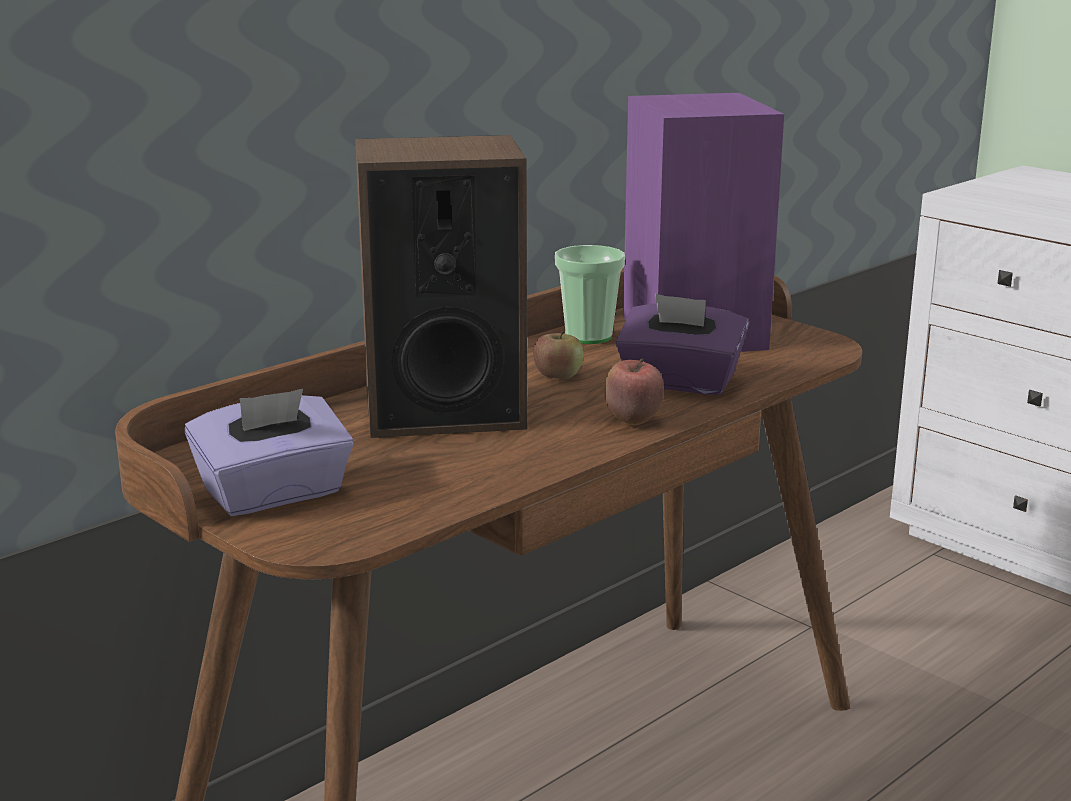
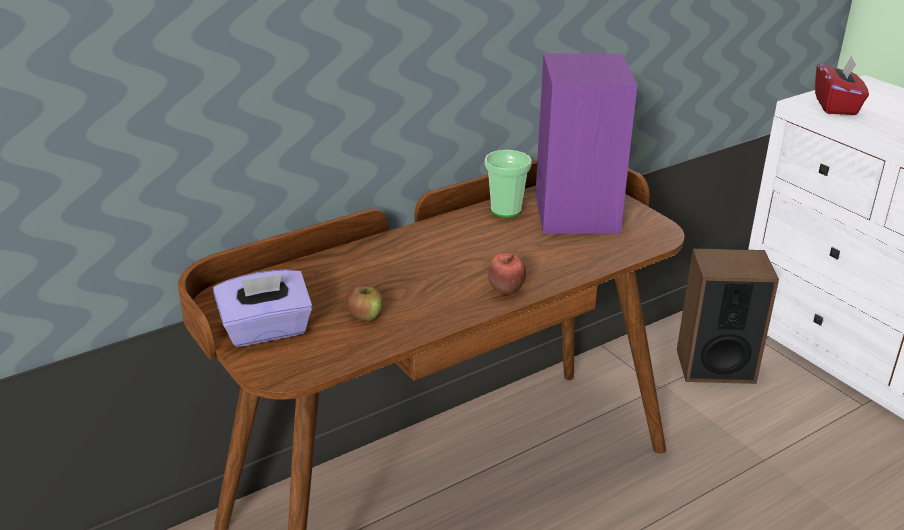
camera: 10 degrees right, 10 degrees up
speaker [355,135,527,438] -> speaker moved to [677,248,779,384]
apple [533,331,584,379] -> apple moved to [346,286,383,321]
purple tissue box [616,294,749,395] -> none
none -> red tissue box [815,56,869,115]

